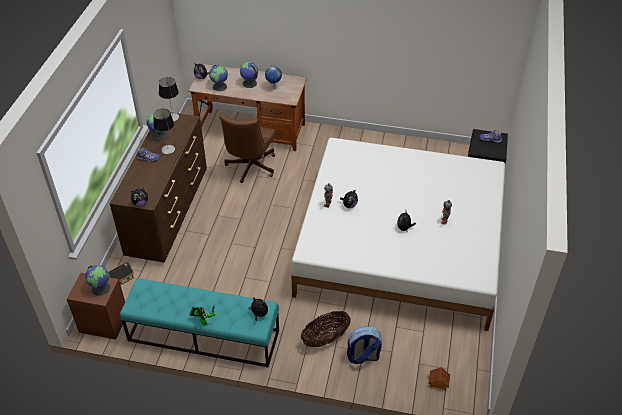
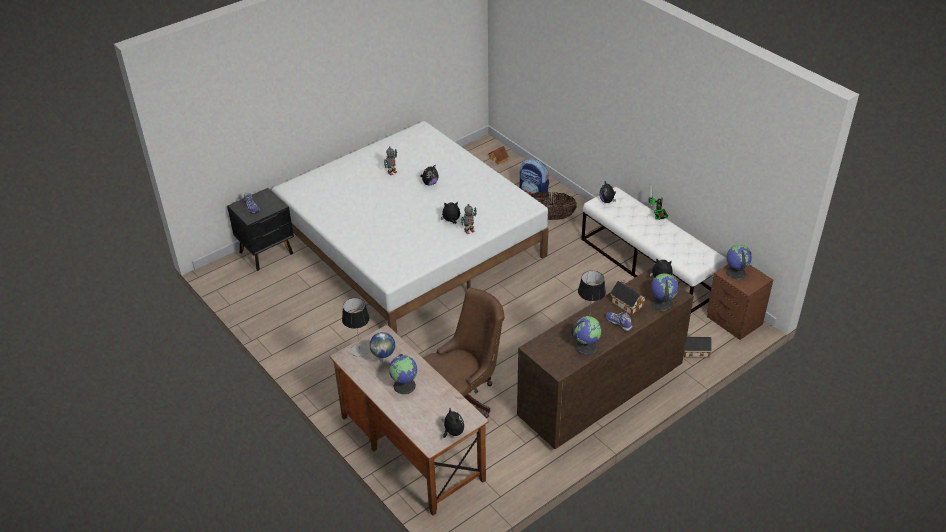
camera: 140 degrees left, 5 degrees down
turquoise bench [120,278,279,367] -> white bench [581,187,726,313]
table lamp [159,77,179,121] -> table lamp moved to [342,298,370,357]
globe [209,65,228,91] -> globe moved to [651,273,678,311]
none -> toy house [610,280,646,316]

